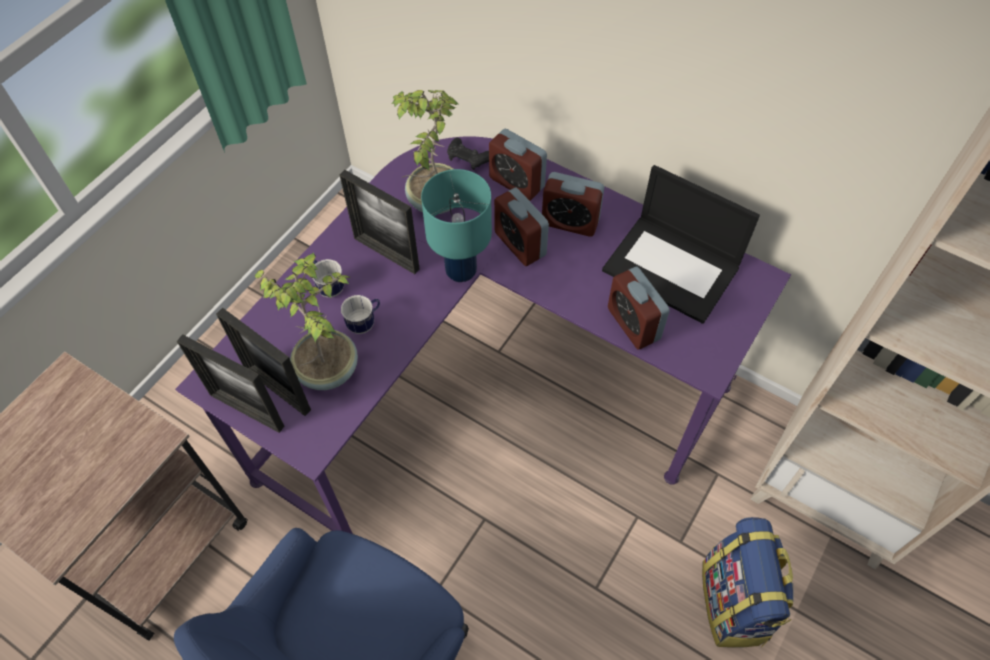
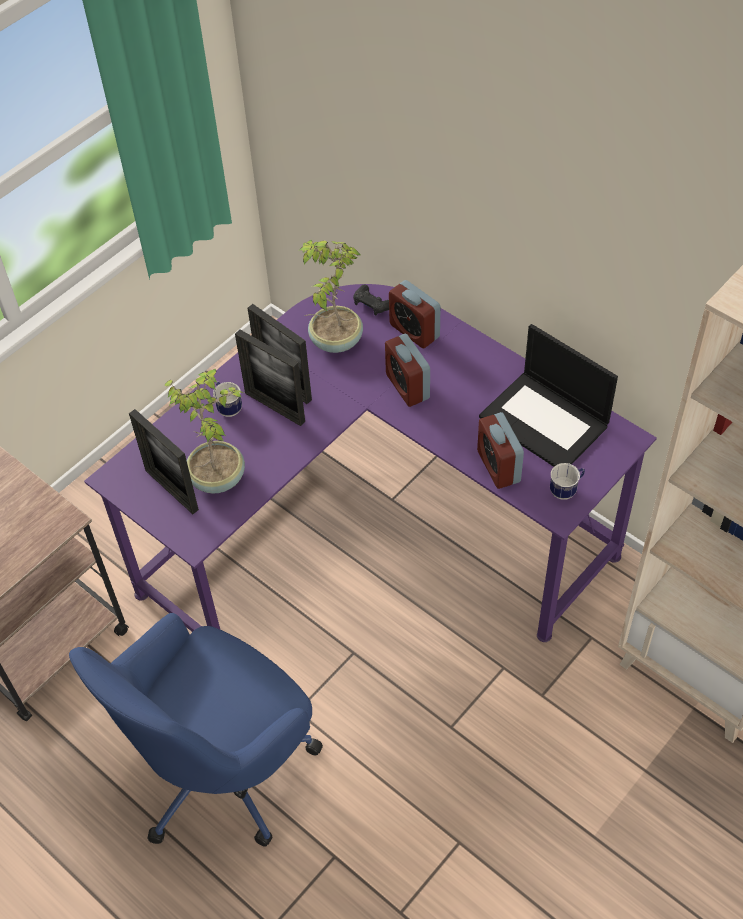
camera: 10 degrees right, 5 degrees down
picture frame [177,334,284,433] -> picture frame moved to [235,329,305,426]
mug [341,295,380,334] -> mug moved to [550,463,585,500]
turquoise table lamp [421,169,492,282] -> none
alarm clock [542,172,604,237] -> none
backpack [702,517,793,648] -> none

